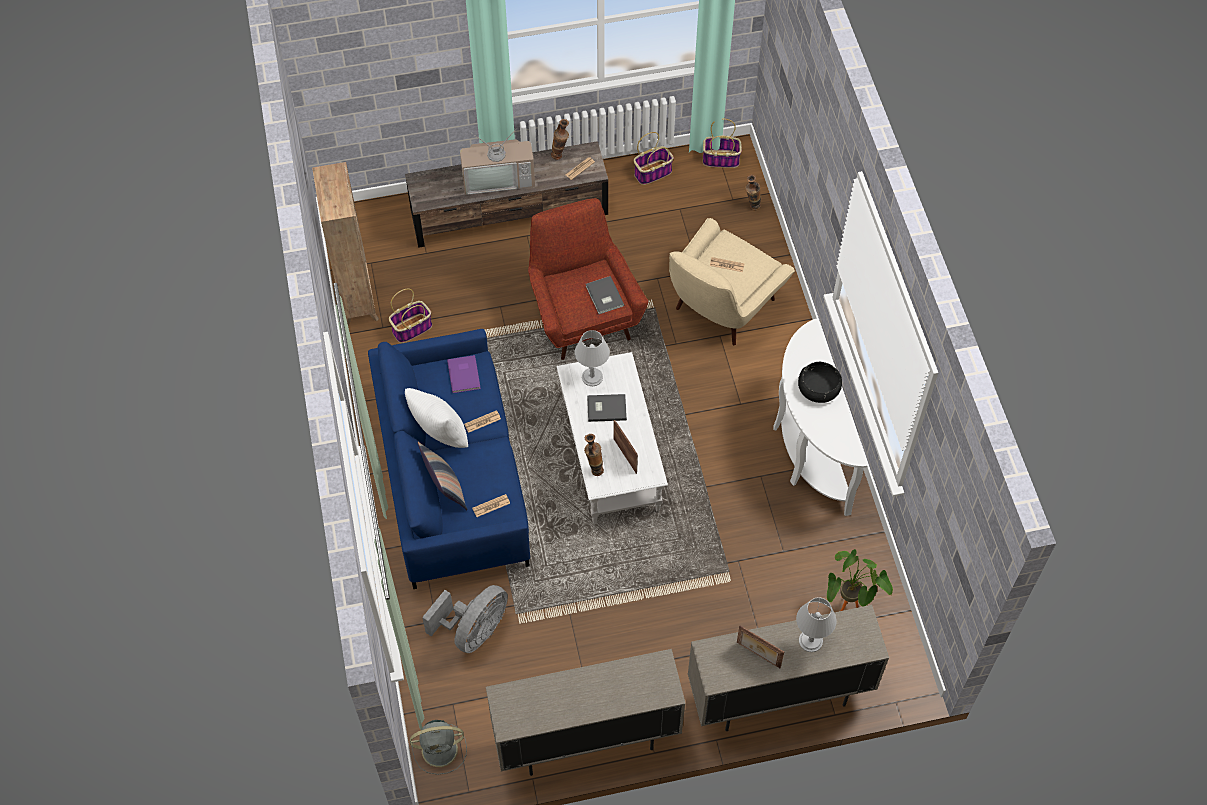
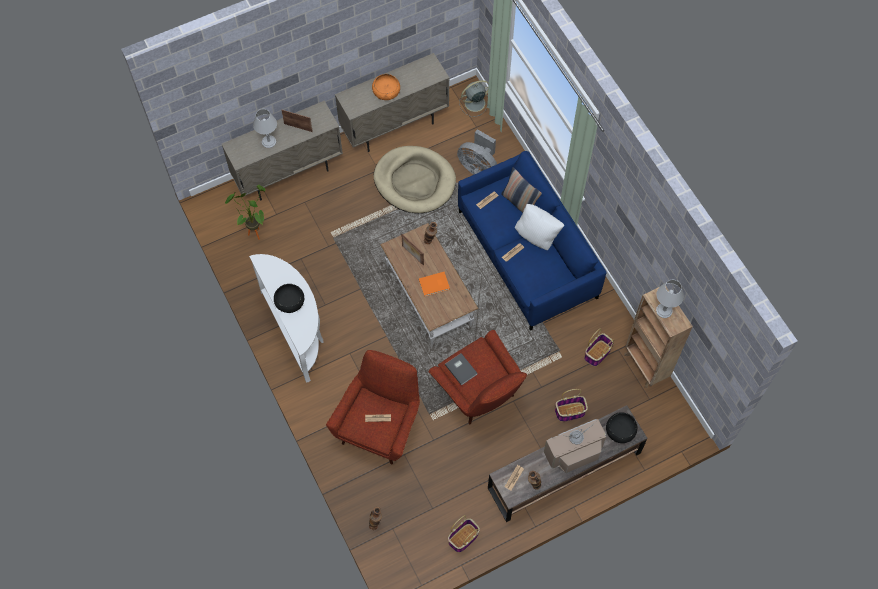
camera: 165 degrees right, 5 degrees up
grey fan [422,585,508,653] -> grey fan turned 75 degrees counterclockwise [457,129,497,174]
purple book [447,355,481,393] -> none
white coffee table [556,352,668,524] -> brown coffee table [380,223,478,345]
grey table lamp [574,330,610,386] -> grey table lamp moved to [656,280,684,318]
grey book [587,394,627,422] -> orange book [419,272,450,296]
beige armchair [669,218,795,345] -> red armchair [326,350,420,465]
basket [703,119,742,168] -> basket moved to [555,389,588,422]
none -> orange bowl [372,74,400,100]
none -> beige dog bed [374,146,456,213]
none -> black bowl [606,412,637,443]

